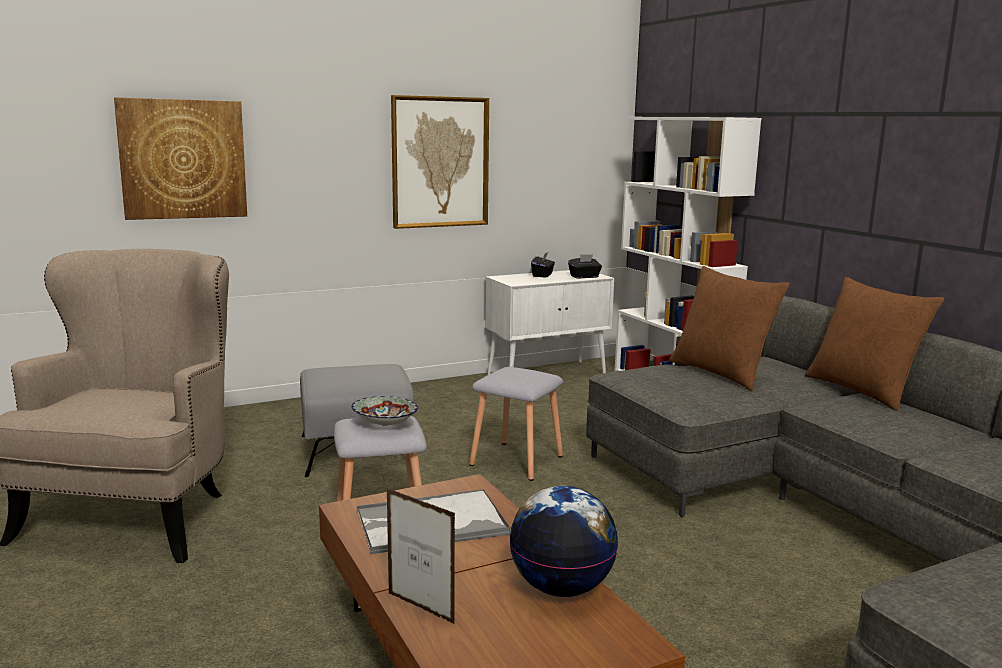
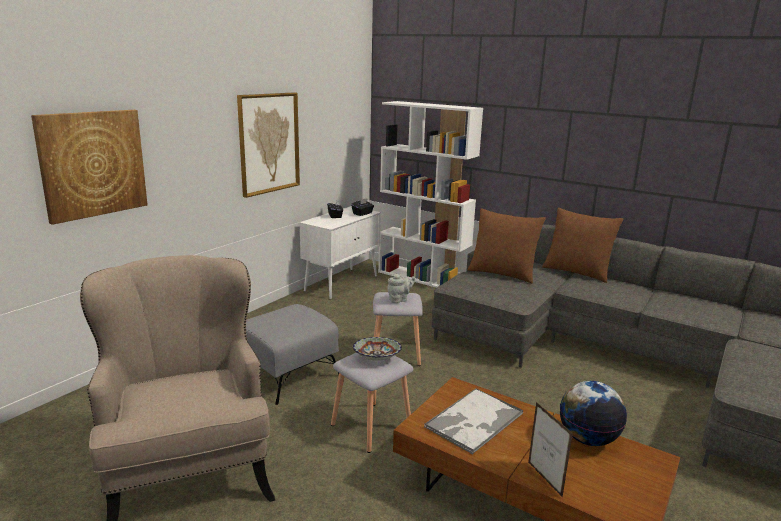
camera: 30 degrees left, 5 degrees up
picture frame [387,488,455,624] -> picture frame turned 120 degrees counterclockwise [528,402,573,497]
none -> grey teapot [387,274,415,303]

